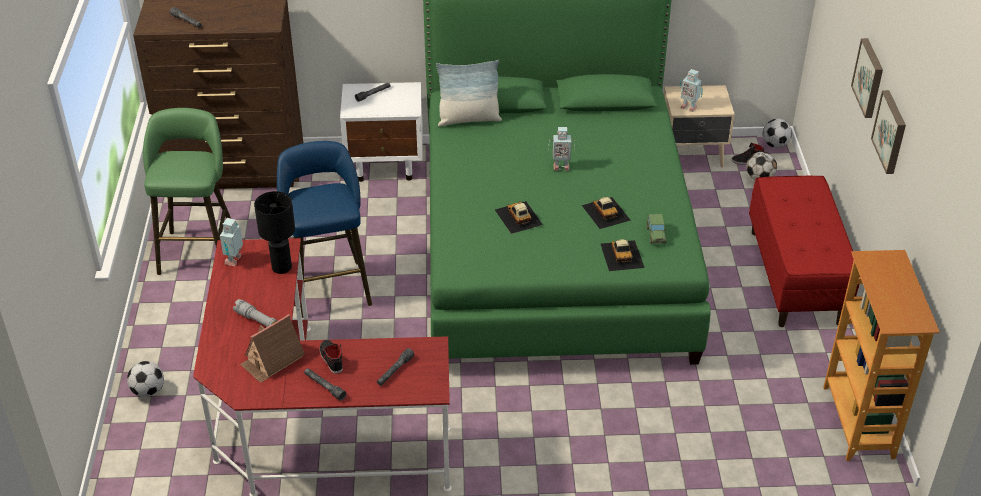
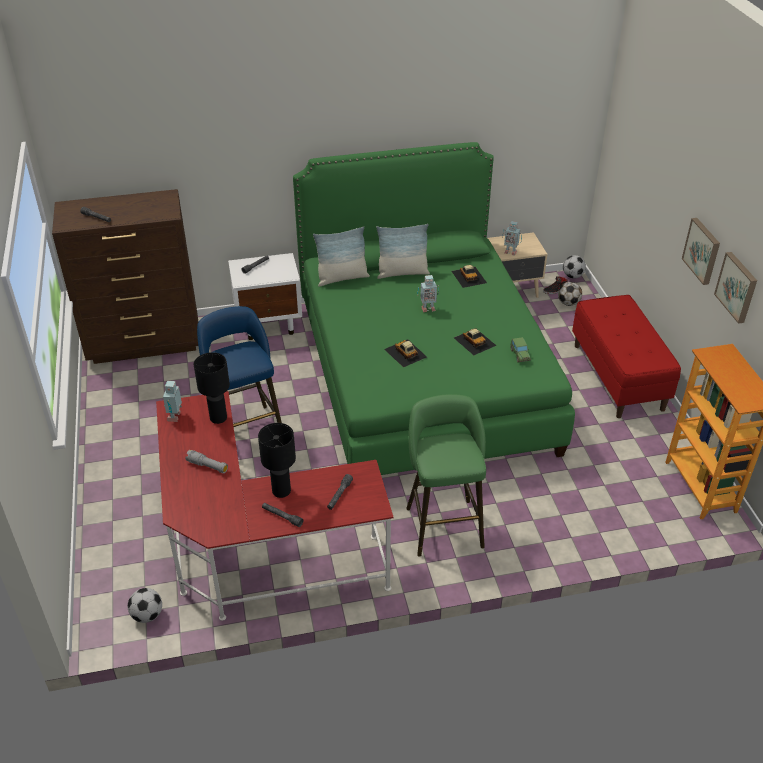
camera: 10 degrees left, 0 degrees up
football [127,361,164,397] -> football moved to [128,588,162,623]
green stool [143,108,231,275] -> green stool moved to [406,394,486,557]
toy house [240,314,305,383] -> none
black shoe [320,340,343,374] -> black table lamp [258,423,296,498]
toy car [601,239,645,271] -> toy car moved to [452,265,487,288]
picture [851,38,883,118] -> picture moved to [714,252,757,324]
none -> pillow [376,224,430,279]

